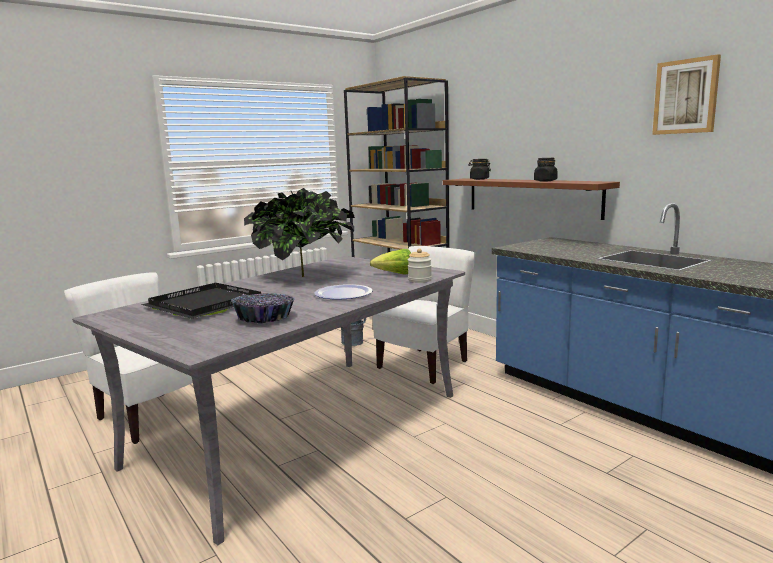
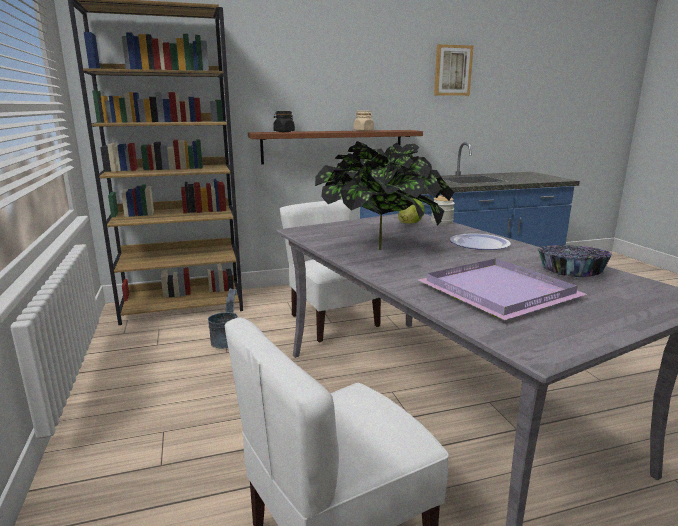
camera: 70 degrees left, 5 degrees up
black tray [141,283,261,319] -> purple tray [418,258,587,320]
black jar [534,158,558,181] -> beige jar [354,111,374,131]

